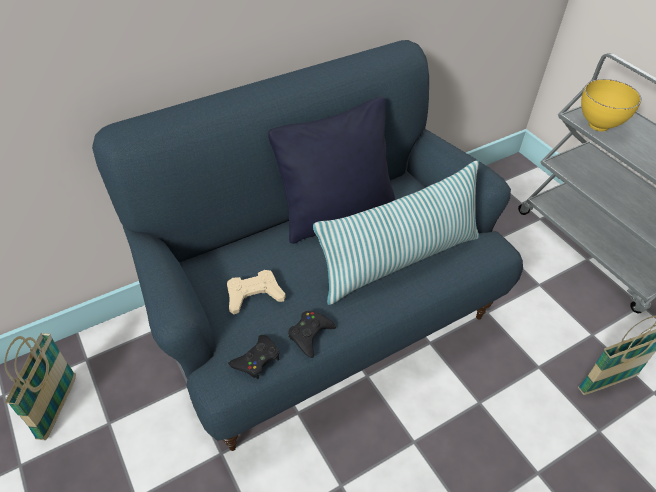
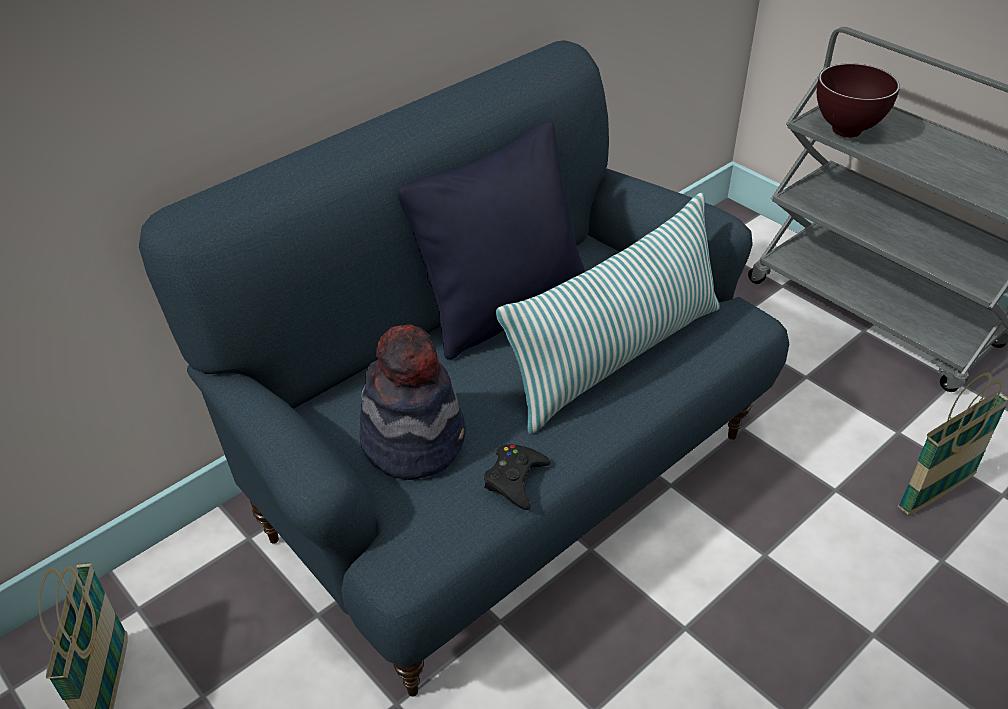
camera: 10 degrees left, 5 degrees down
beige game controller [227,270,286,315] -> hat [360,324,466,480]
black game controller [228,335,279,379] -> none
yellow bowl [581,79,642,131] -> brown bowl [817,63,900,138]

